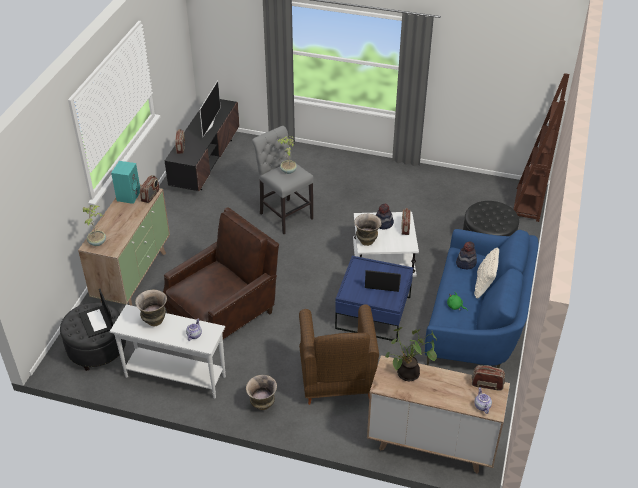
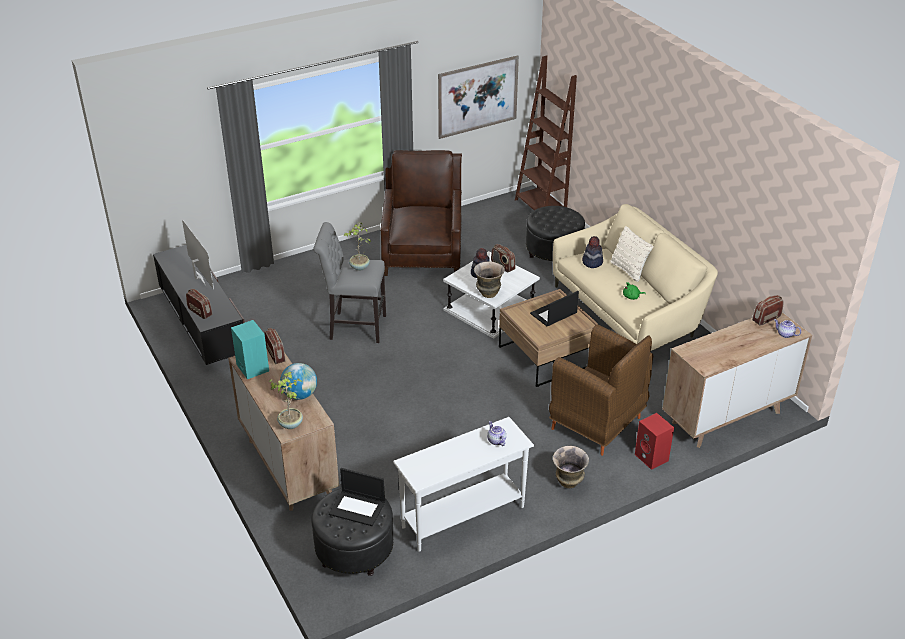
camera: 45 degrees left, 5 degrees down
vase [135,290,167,326] -> none
brown armchair [163,207,279,339] -> brown armchair moved to [380,150,462,276]
blue coffee table [335,256,413,341] -> brown coffee table [499,289,599,387]
potted plant [385,327,437,381] -> none
blue sofa [425,229,539,368] -> beige sofa [553,204,718,351]
none -> globe [280,363,317,400]
none -> picture [438,55,519,139]
none -> red speaker [635,413,674,470]

